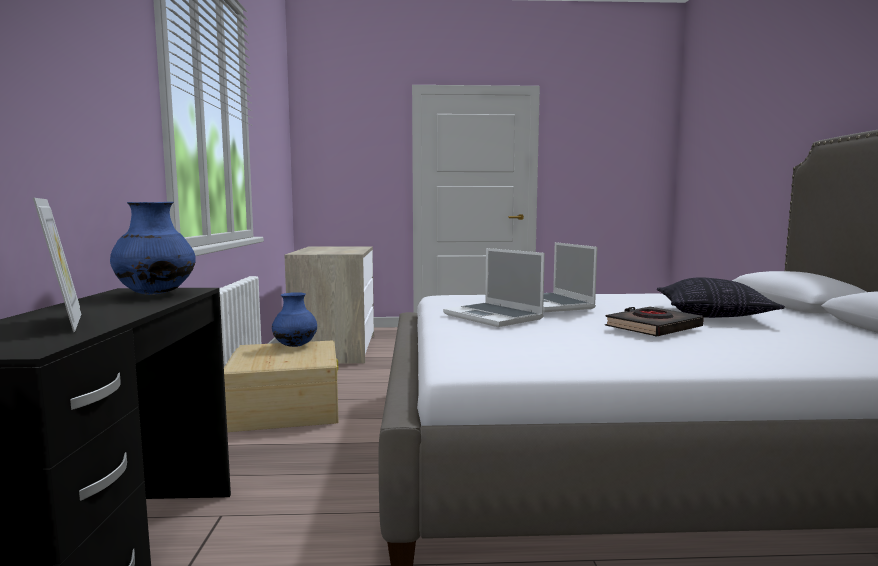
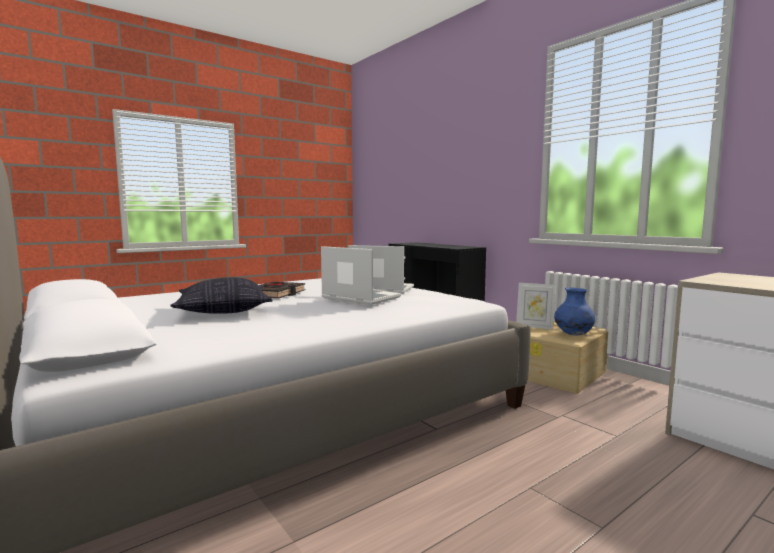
camera: 145 degrees right, 0 degrees up
picture frame [33,198,81,332] -> picture frame moved to [516,283,556,330]
blue vase [110,202,196,295] -> none

